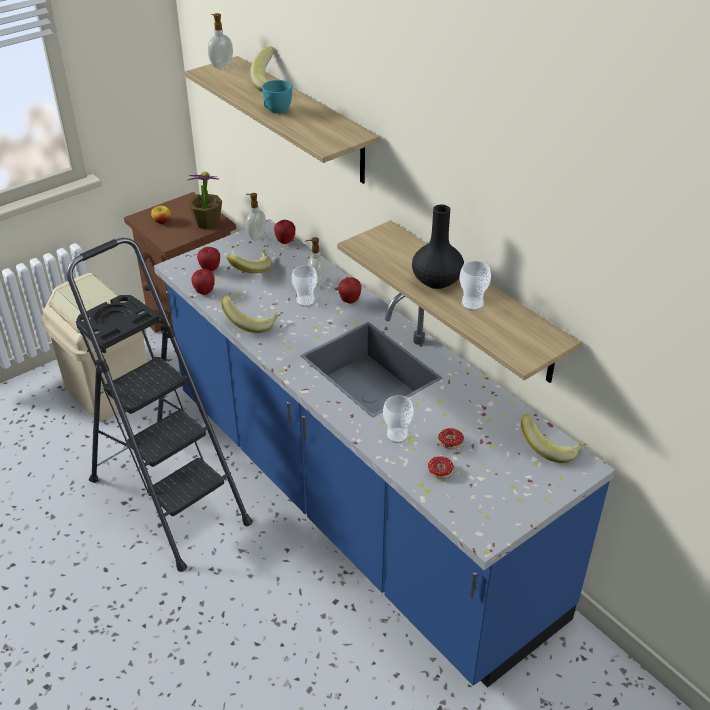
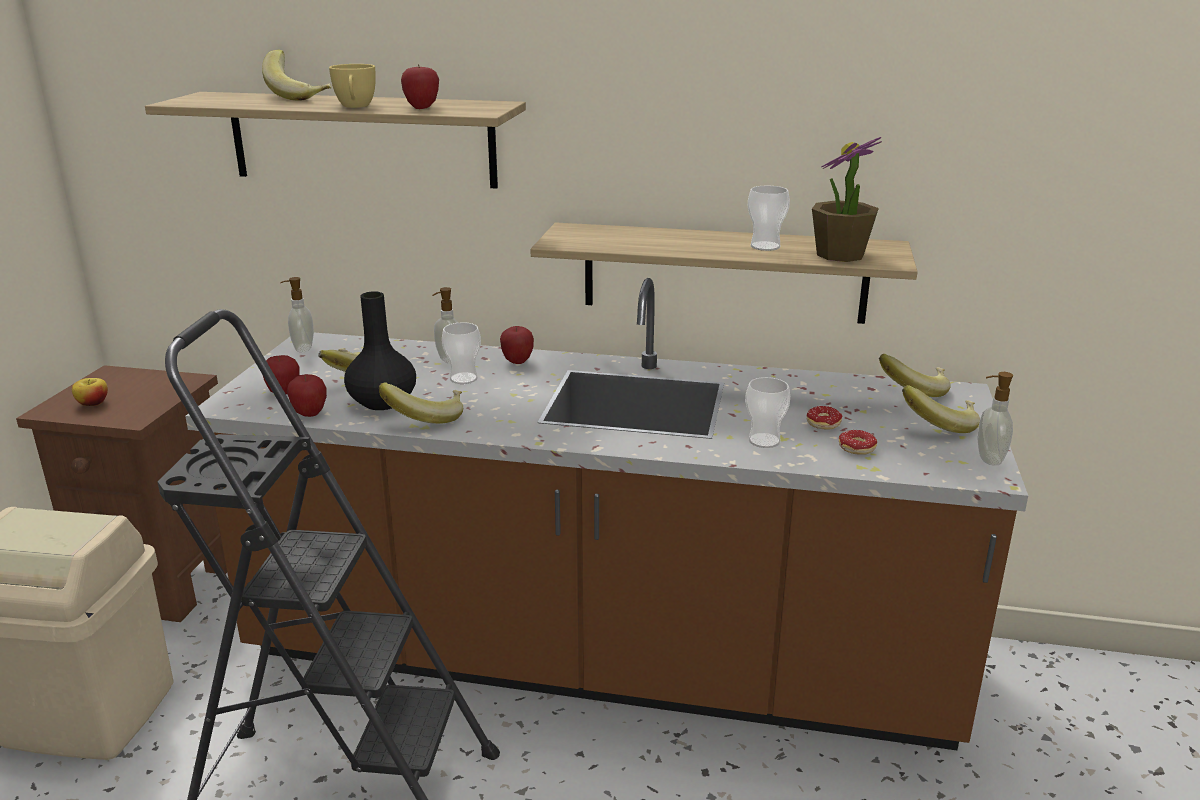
camera: 40 degrees left, 15 degrees down
blue counter [154,219,615,688] -> brown counter [185,278,1028,750]
potted plant [187,172,222,229] -> potted plant moved to [812,137,882,262]
soap dispenser [208,13,233,68] -> soap dispenser moved to [978,372,1013,466]
turquoise cup [262,80,292,114] -> yellow cup [329,64,376,108]
apple [274,220,295,244] -> apple moved to [401,64,439,109]
black vase [412,205,464,289] -> black vase moved to [344,291,416,410]
none -> banana [902,385,980,433]

